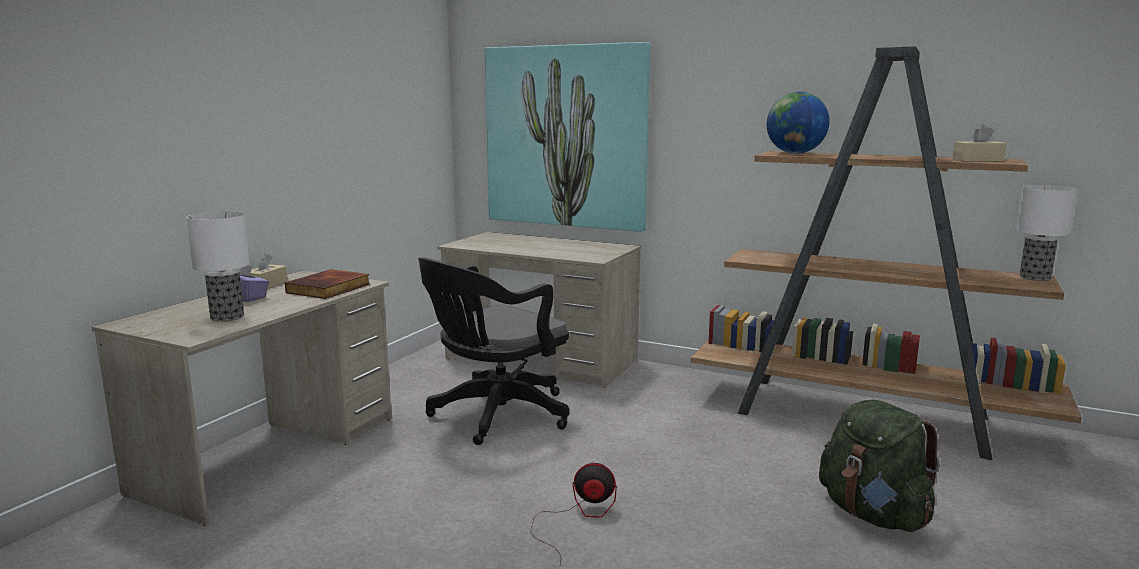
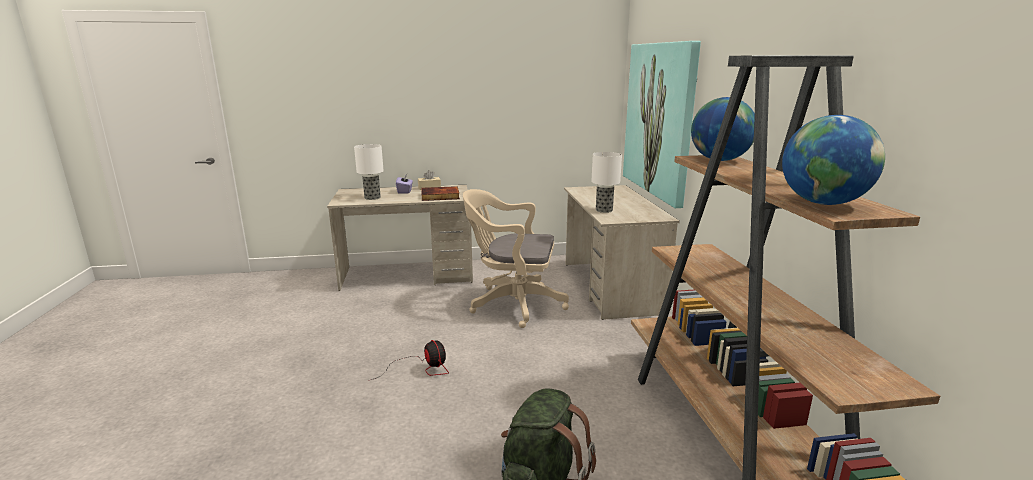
camera: 55 degrees right, 5 degrees up
black office chair [418,258,569,445] -> beige office chair [463,189,569,328]
beige tissue box [952,124,1007,161] -> globe [782,115,885,205]
table lamp [1016,185,1077,281] -> table lamp moved to [591,152,622,213]

